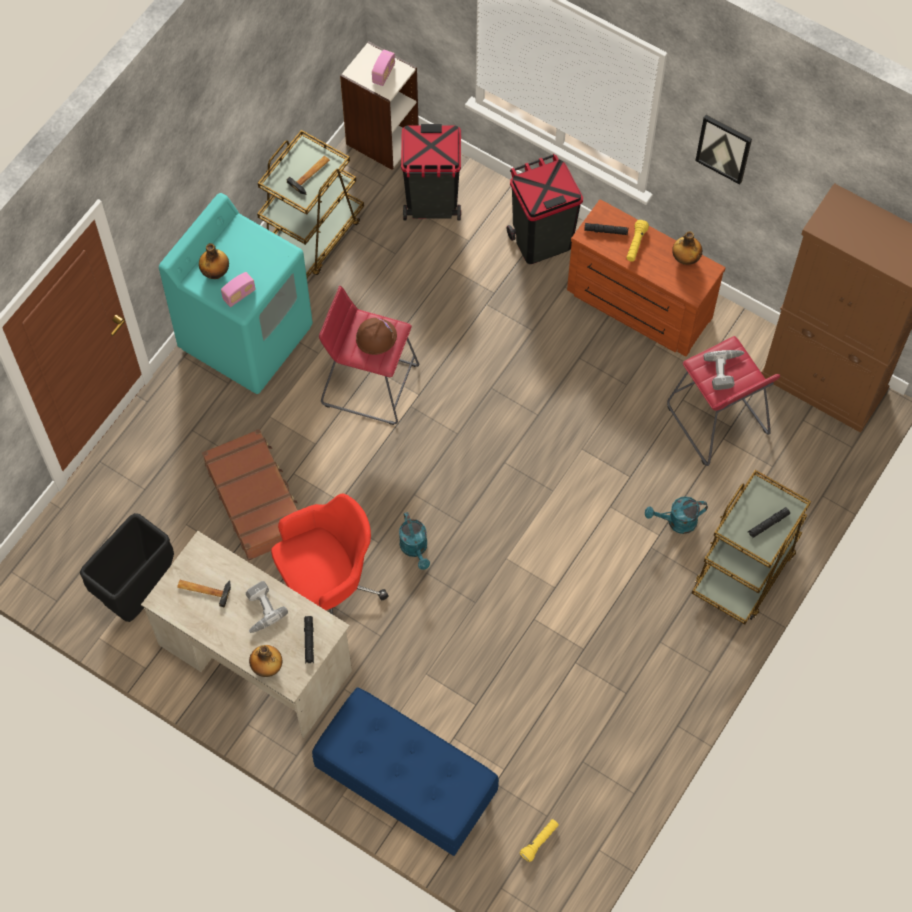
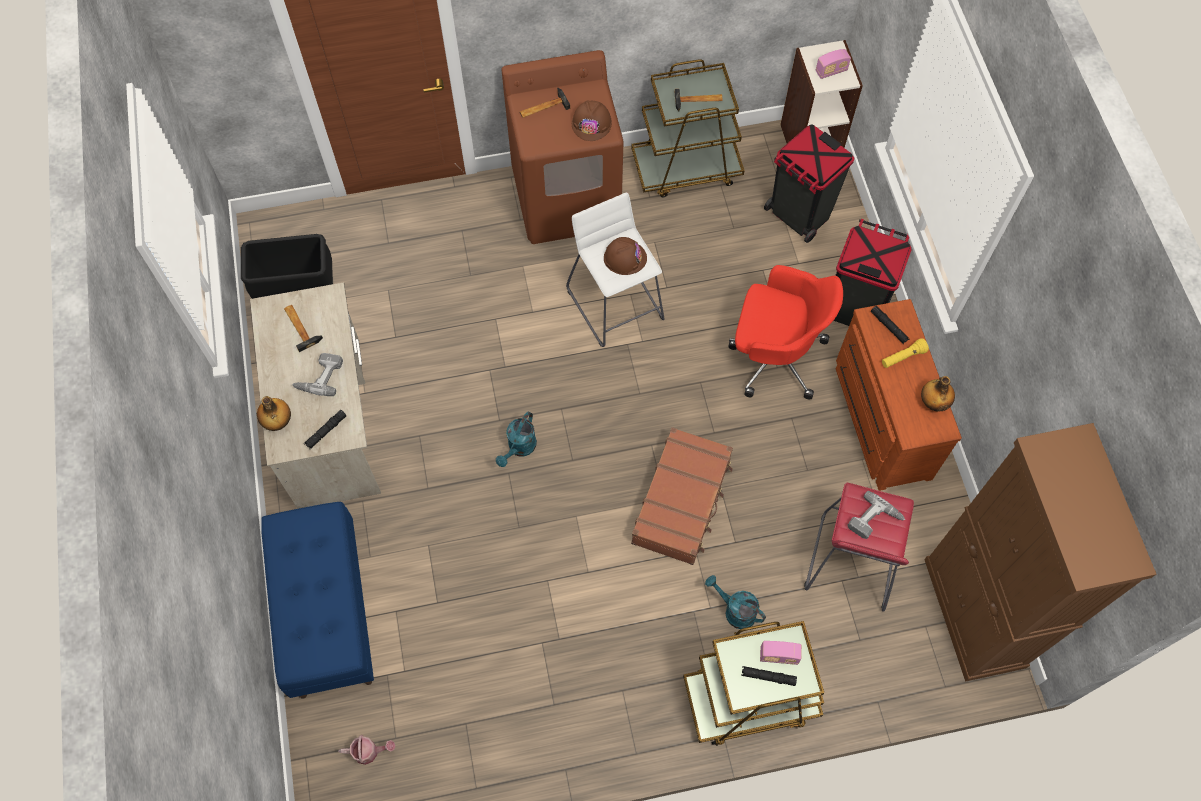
camera: 45 degrees right, 0 degrees up
turquoise washing machine [159,193,313,394] -> brown washing machine [501,50,624,244]
bottle [199,243,229,279] -> hammer [520,88,570,118]
brown suitcase [202,429,298,561] -> brown suitcase moved to [631,427,733,565]
radio [221,272,256,307] -> radio moved to [760,641,802,665]
red office chair [271,494,389,615] -> red office chair moved to [728,265,843,399]
red stool [319,286,419,425] -> white stool [566,192,665,347]
yellow flashlight [520,819,559,862] -> watering can [338,735,396,765]
picture [695,115,752,184] -> none
none -> brown hard hat [572,101,612,141]

